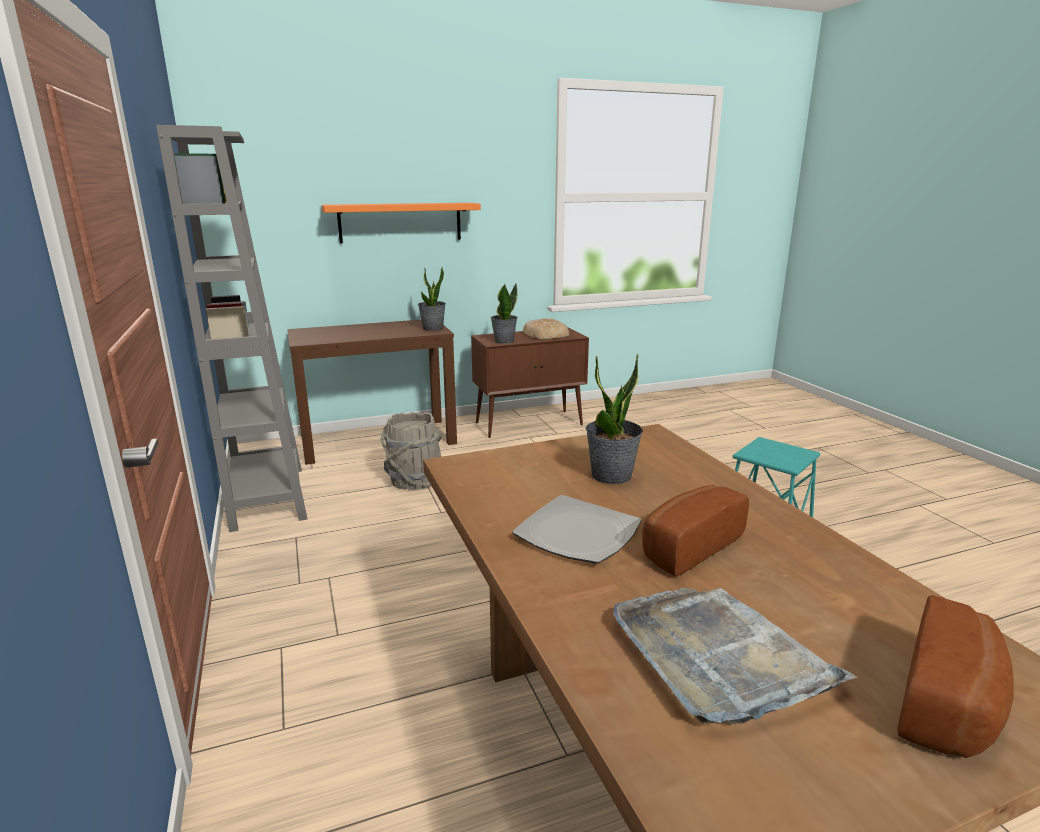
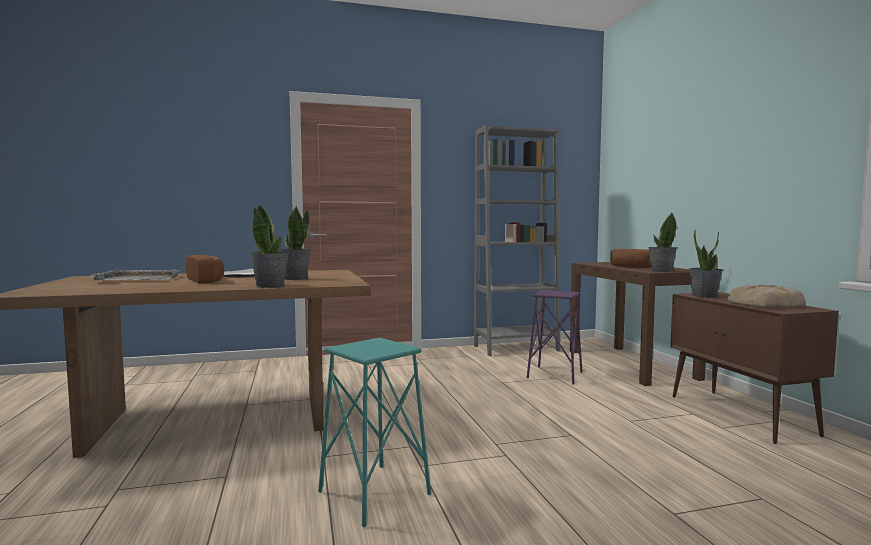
camera: 95 degrees right, 15 degrees down
orange shelf [321,203,481,243] -> none
grey bucket [380,412,442,490] -> purple stool [527,290,582,385]
bread [897,595,1014,758] -> bread moved to [610,249,651,268]
none -> potted plant [250,204,289,288]

